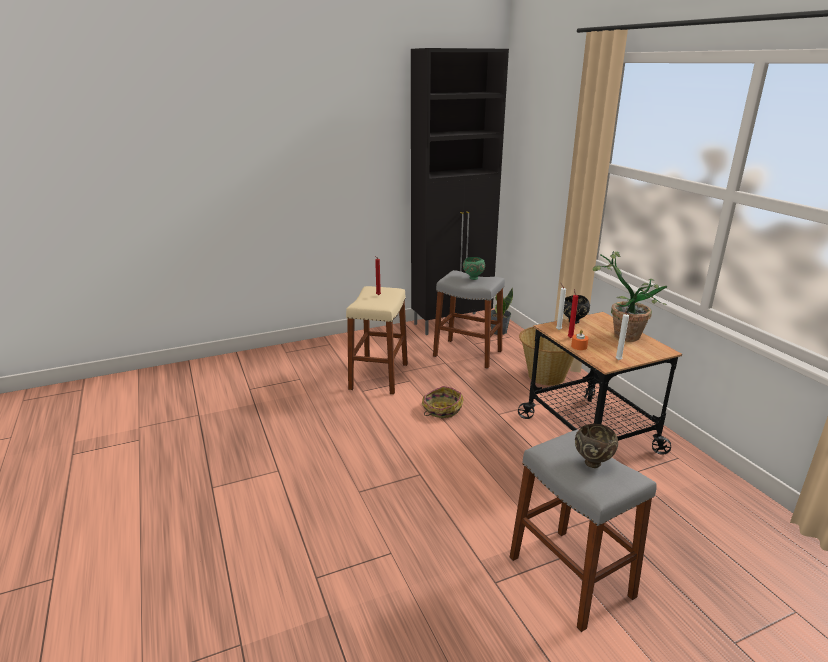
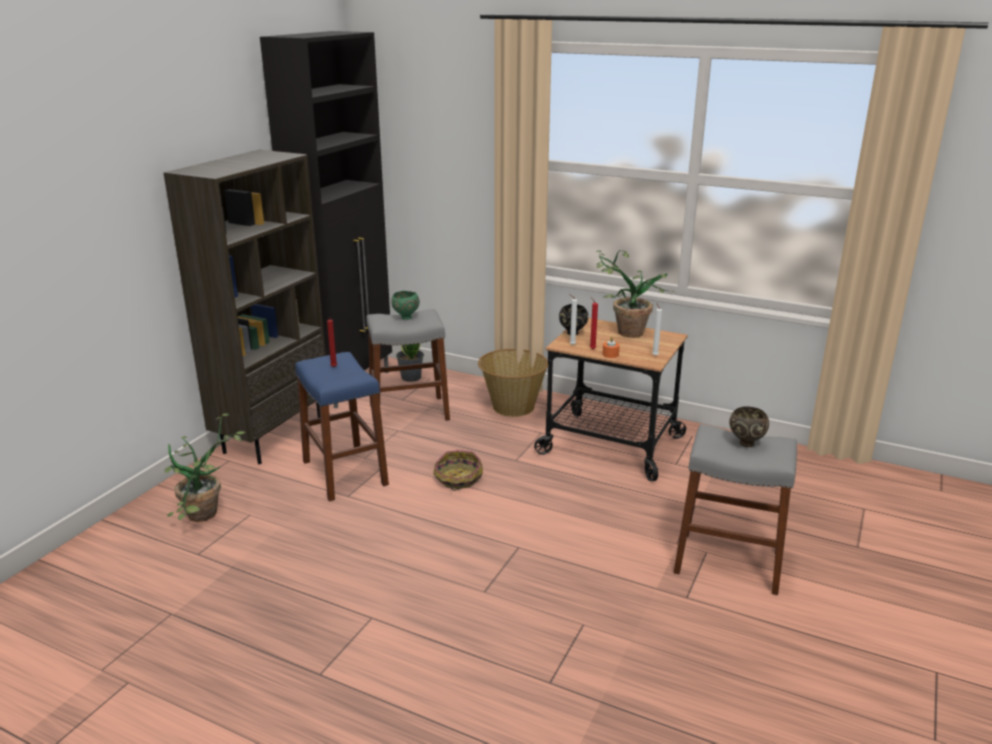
camera: 40 degrees left, 0 degrees up
beige stool [346,286,408,395] -> blue stool [295,352,389,501]
none -> brown bookcase [163,150,326,464]
none -> potted plant [164,413,245,522]

